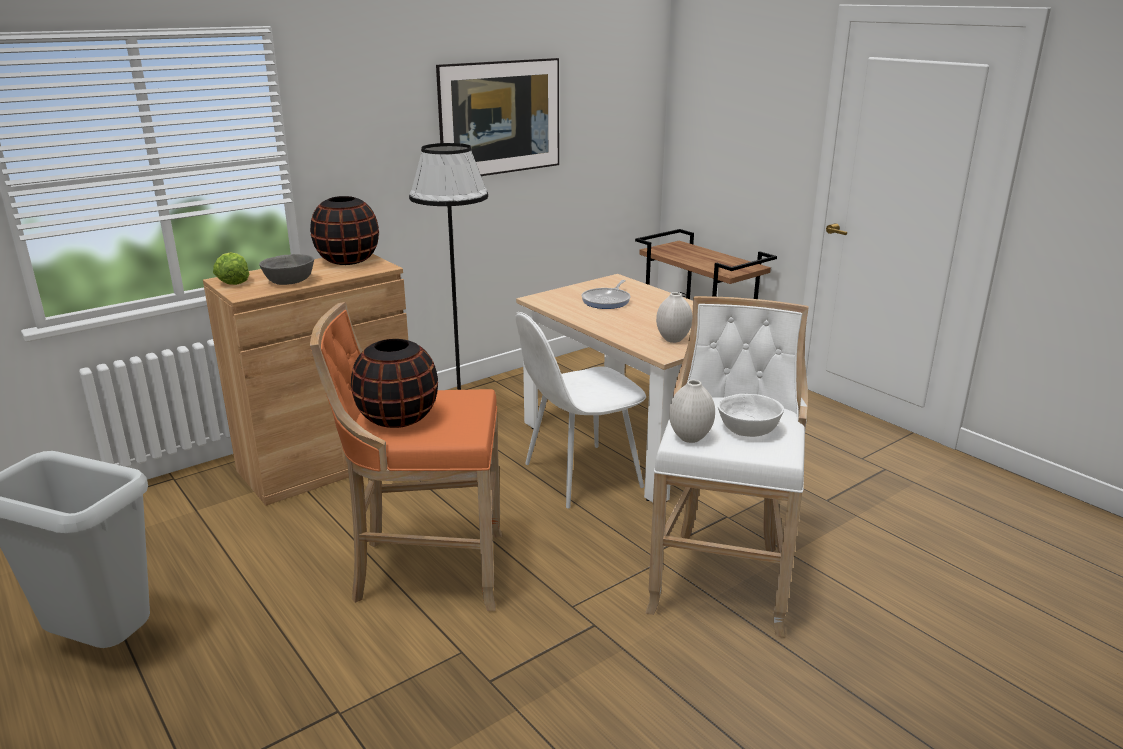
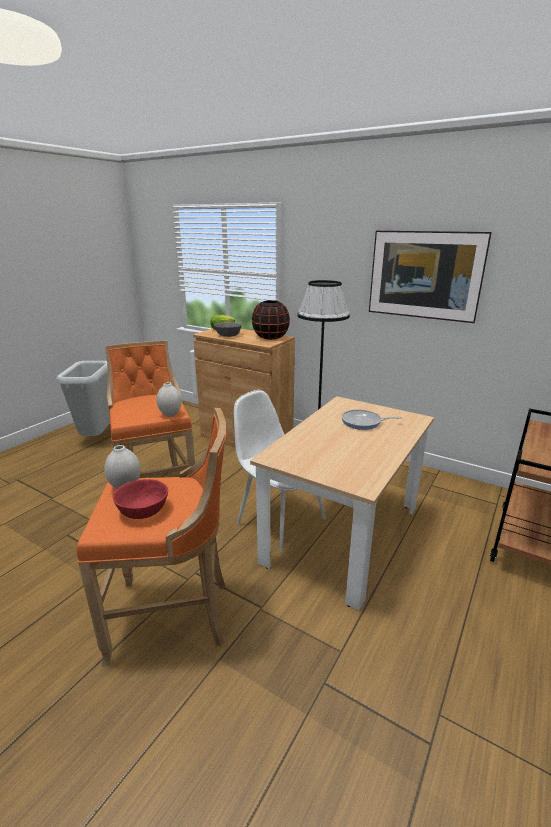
camera: 70 degrees right, 0 degrees up
black vase [351,339,438,428] -> none
white stool [645,296,809,638] -> orange stool [76,408,226,667]
white vase [656,292,692,343] -> white vase moved to [156,382,182,417]
white bowl [718,394,784,437] -> red bowl [113,479,168,519]

